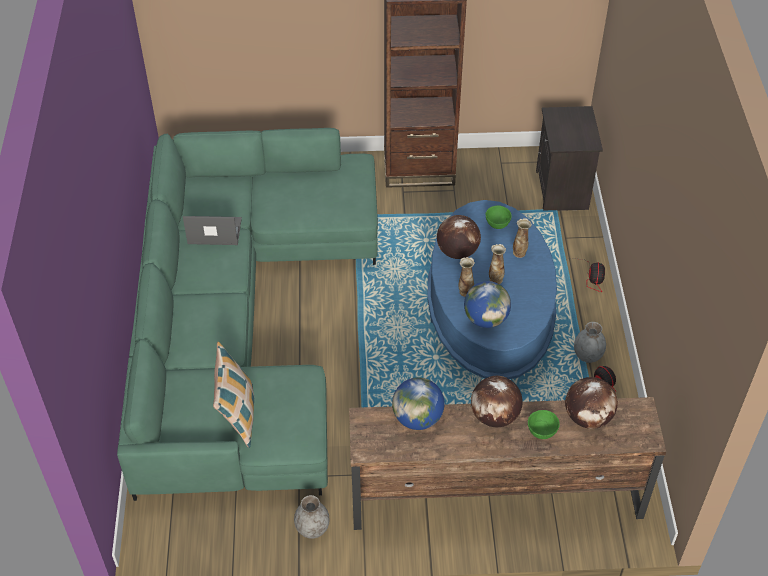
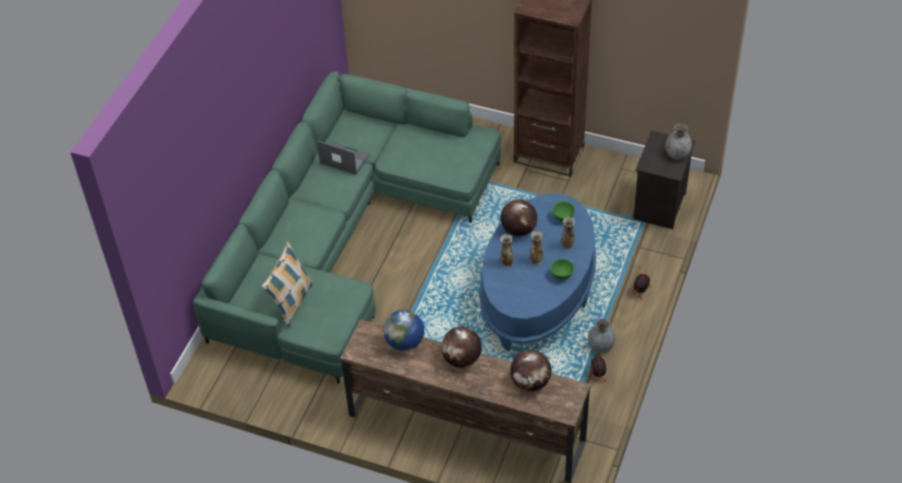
camera: 25 degrees right, 0 degrees up
grey vase [294,495,330,539] -> grey vase moved to [666,124,692,160]
globe [464,281,511,328] -> none
green bowl [528,410,560,439] -> green bowl moved to [551,259,574,280]

